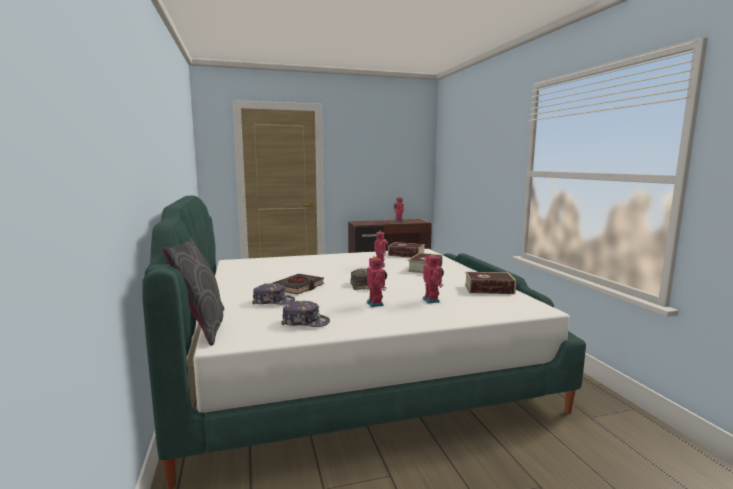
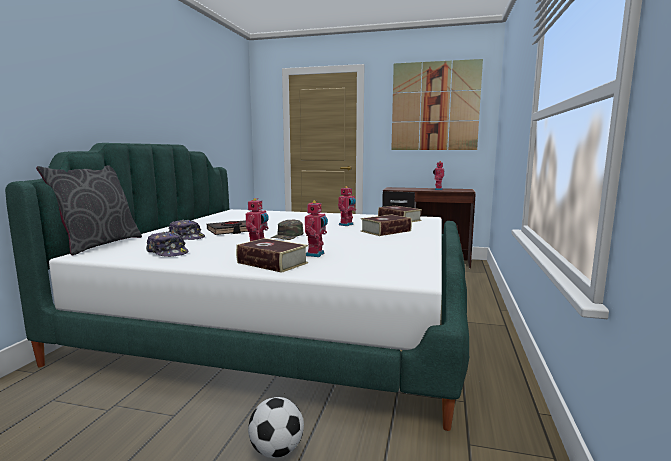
camera: 30 degrees right, 0 degrees up
book [465,272,516,294] -> book moved to [236,238,308,273]
none -> football [248,397,304,458]
none -> picture [391,59,483,150]

